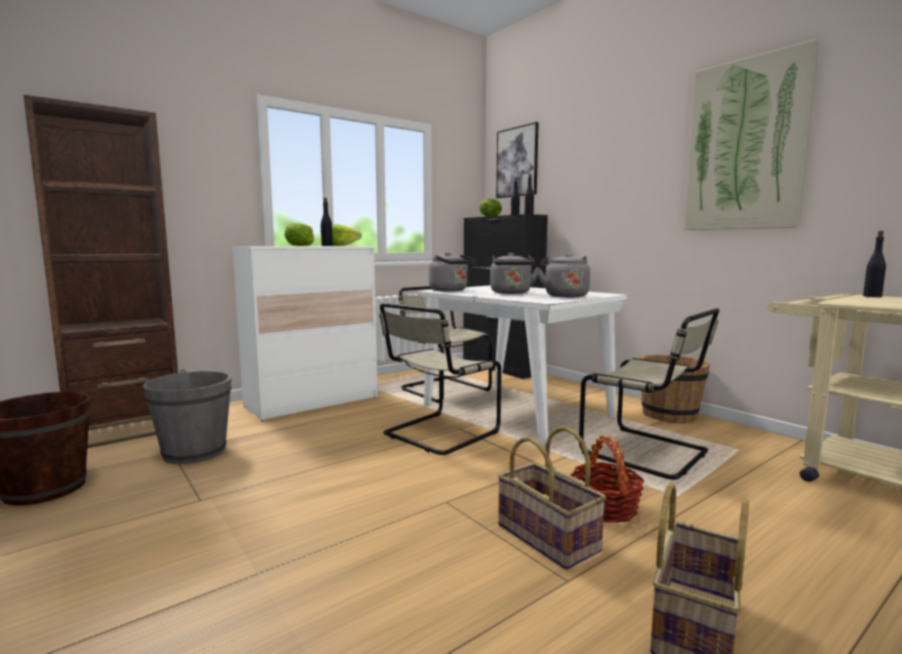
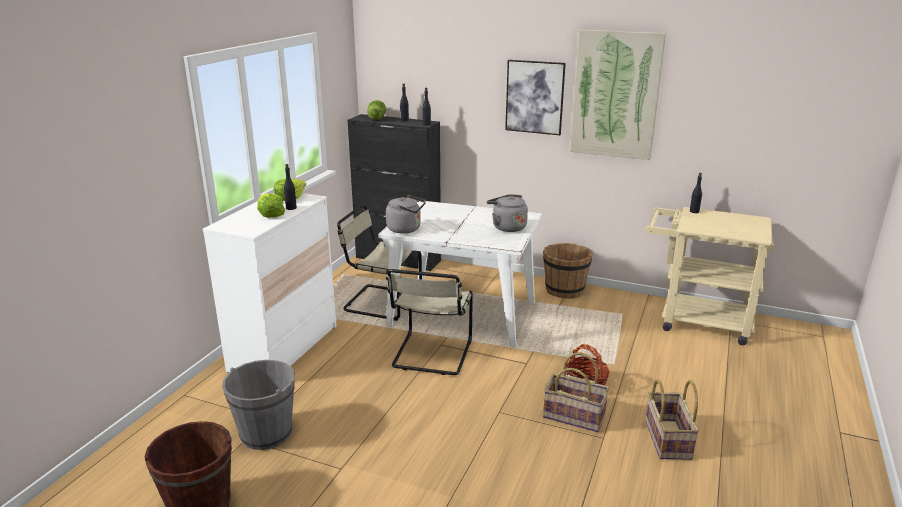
camera: 30 degrees left, 15 degrees up
brown bookcase [23,95,178,448] -> none
grey kettle [490,253,540,294] -> none
picture [496,122,539,198] -> picture moved to [505,60,566,135]
beige chair [579,308,720,480] -> none

